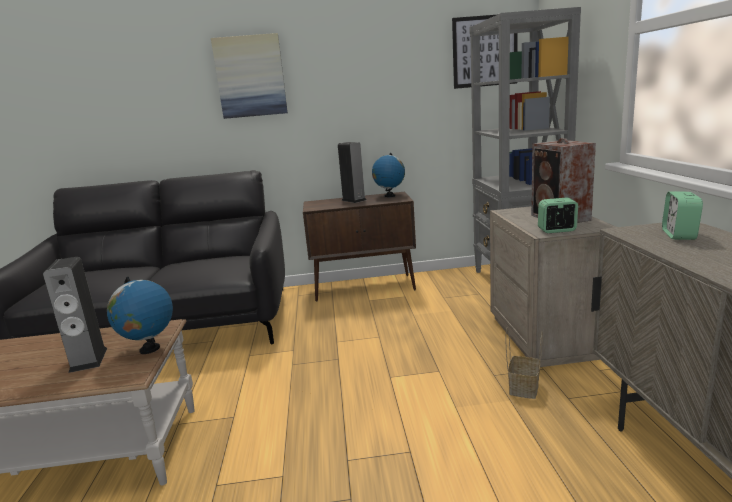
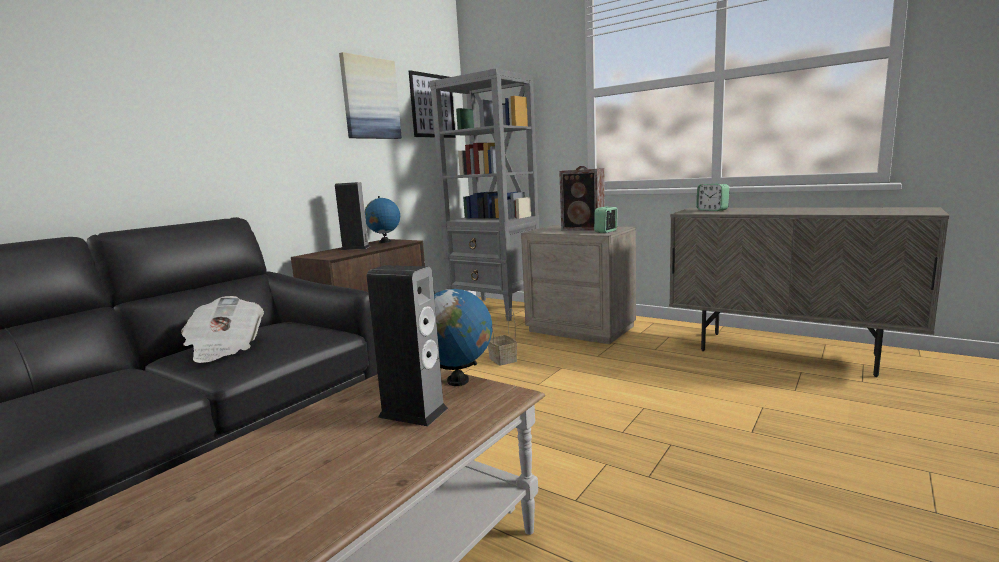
camera: 50 degrees left, 5 degrees down
picture [211,33,288,119] -> picture moved to [339,52,402,139]
basket [506,327,543,399] -> basket moved to [488,308,517,365]
none -> newspaper [181,296,264,363]

